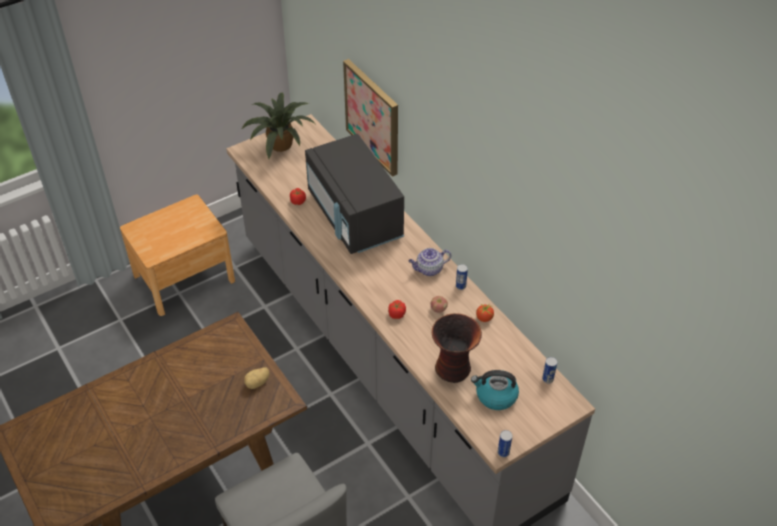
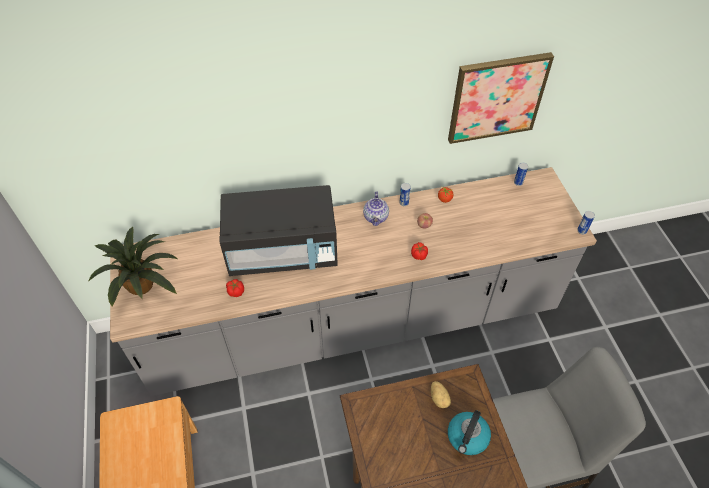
camera: 70 degrees left, 5 degrees up
picture [343,59,398,177] -> picture moved to [448,52,554,144]
vase [432,313,482,383] -> none
kettle [471,370,519,410] -> kettle moved to [448,410,491,455]

